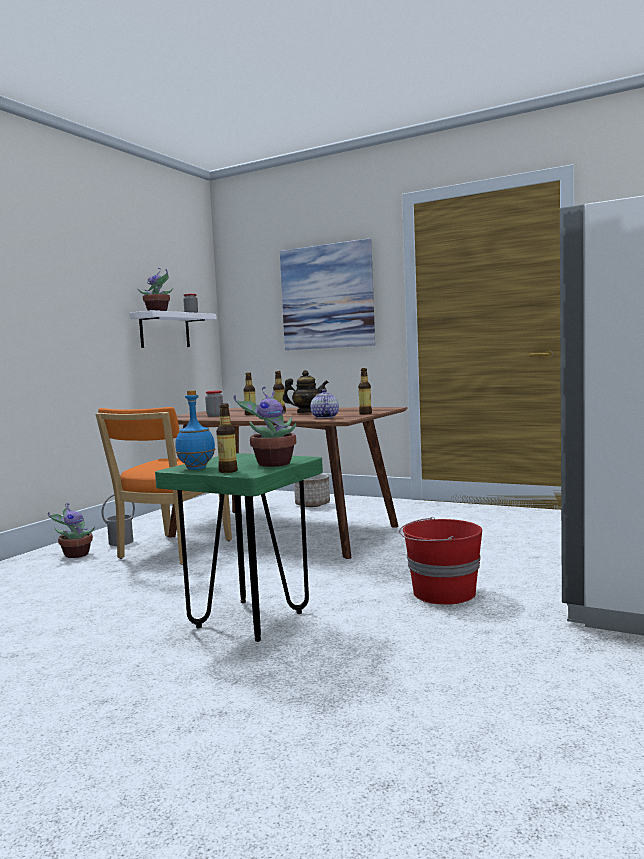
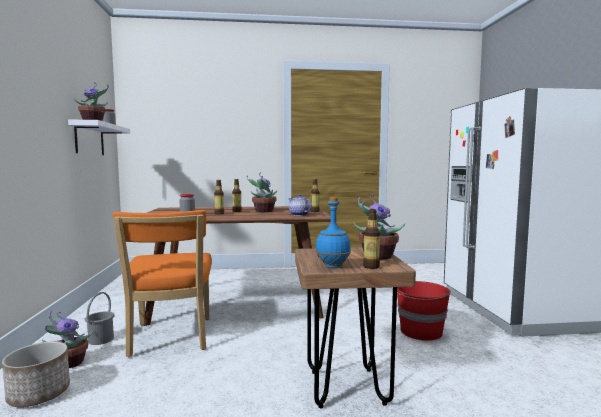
camera: 35 degrees left, 0 degrees up
green stool [155,453,323,642] -> brown stool [295,248,416,409]
picture [280,238,375,350] -> none
teapot [282,370,329,413] -> potted plant [247,172,277,212]
planter [294,474,330,507] -> planter moved to [2,341,70,407]

